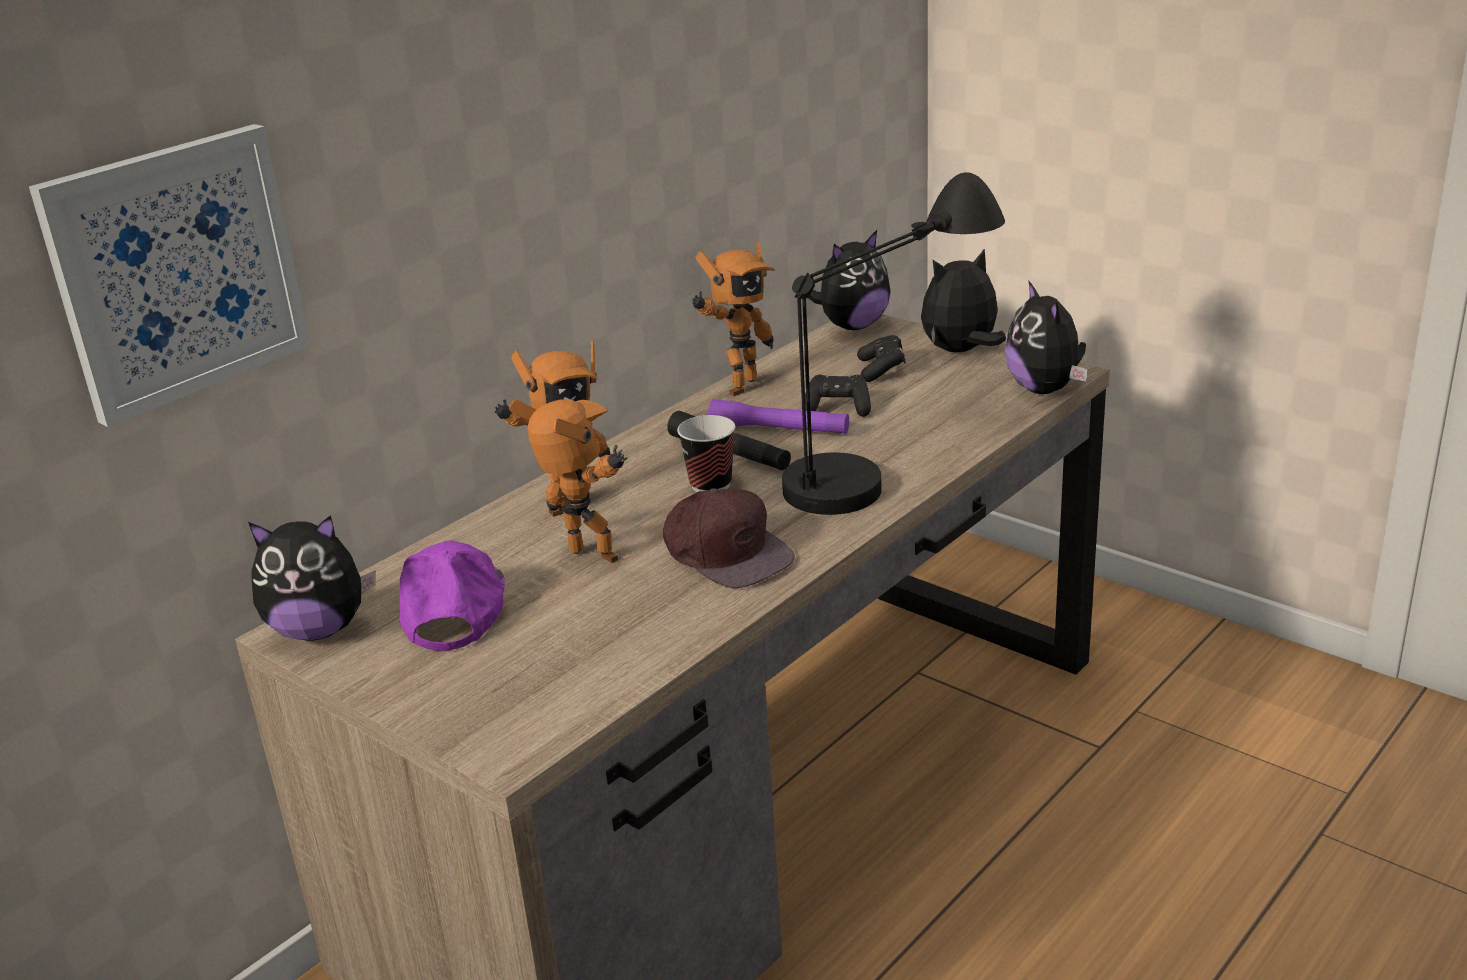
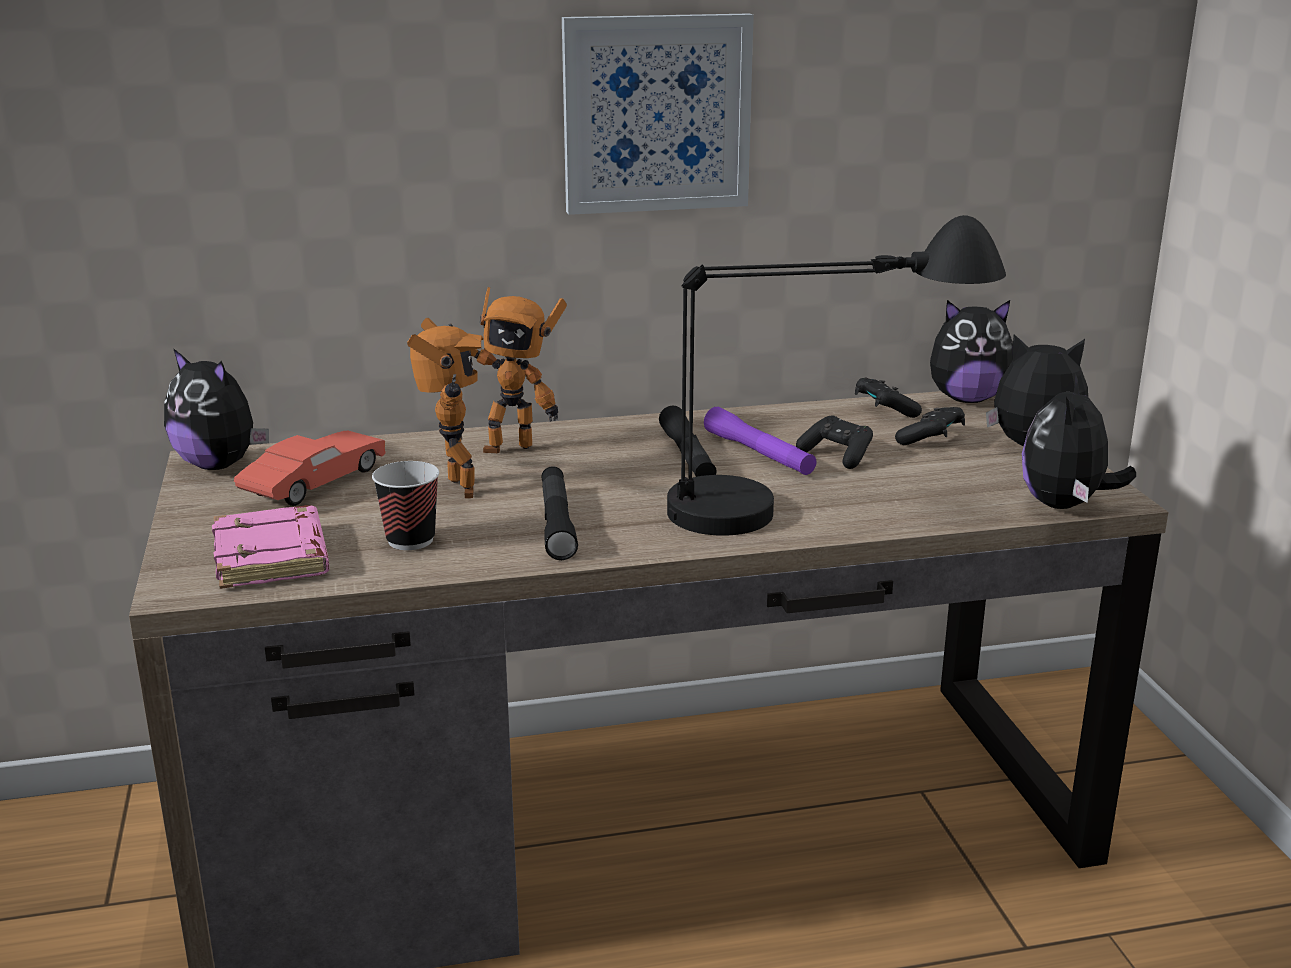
camera: 35 degrees right, 5 degrees down
picture [29,124,311,427] -> picture moved to [562,14,754,215]
purple cap [399,540,505,651] -> red toy car [234,431,386,506]
brown cap [663,488,795,588] -> black flashlight [541,466,578,560]
cup [677,415,735,492] -> cup moved to [372,461,439,550]
toy robot [692,241,775,396] -> none
none -> pink book [212,505,330,589]
none -> black game controller [855,378,922,418]

